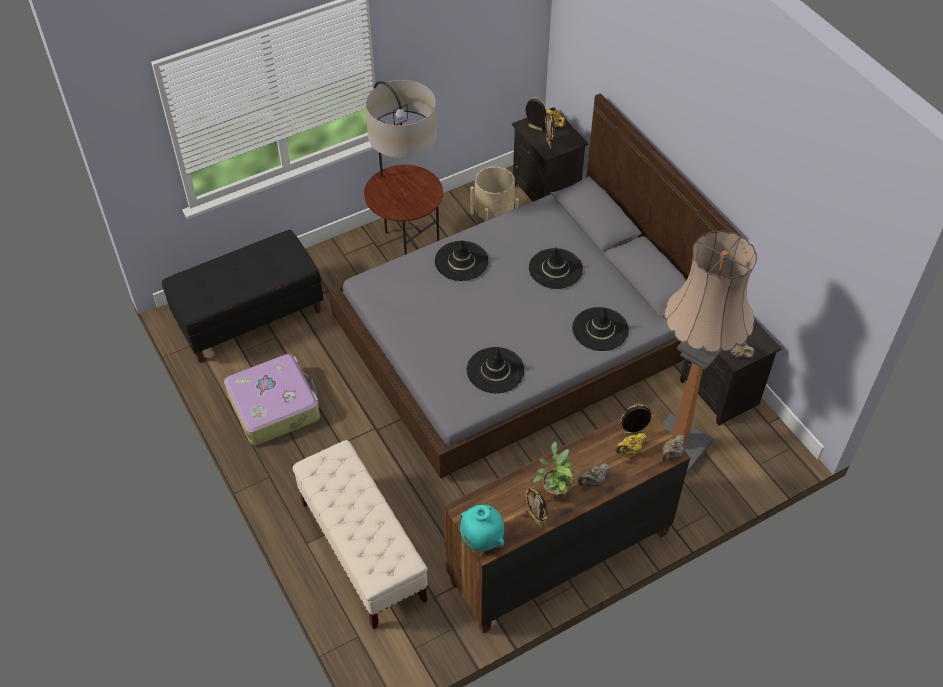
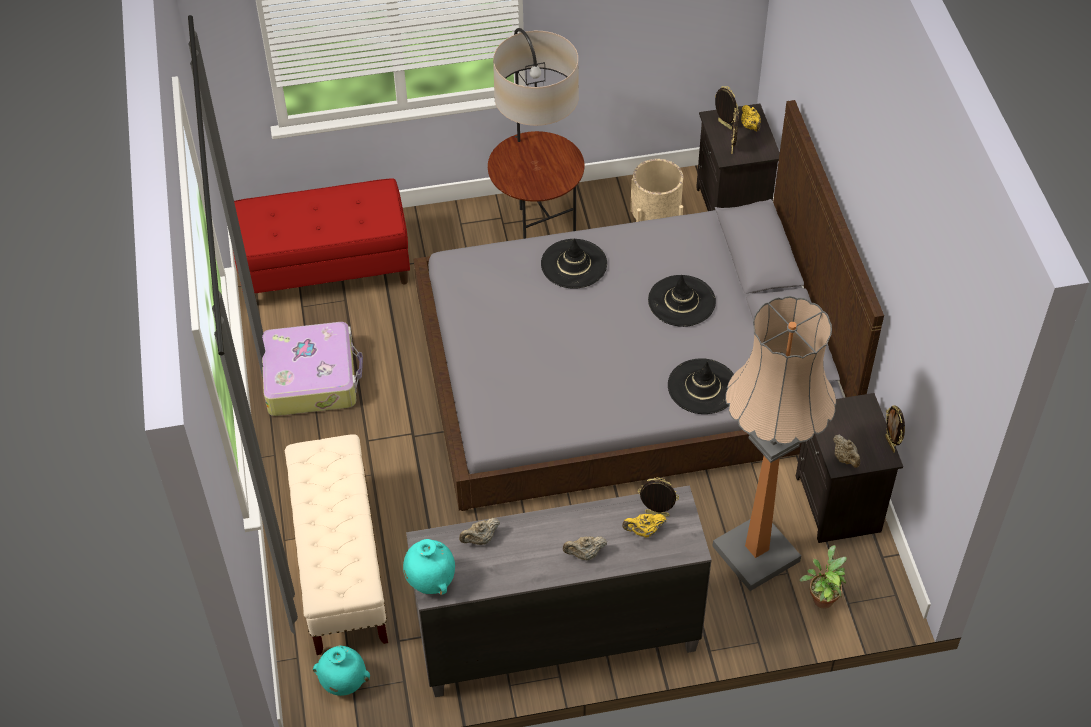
camera: 20 degrees right, 0 degrees up
black bench [162,230,324,363] -> red bench [233,178,410,297]
brown dresser [443,405,690,633] -> grey dresser [406,485,712,697]
black hat [467,347,525,393] -> none
picture frame [525,488,547,527] -> picture frame moved to [885,405,905,453]
potted plant [533,441,575,501] -> potted plant moved to [800,545,847,609]
beige teapot [661,435,685,461] -> beige teapot moved to [459,518,500,545]
none -> turquoise vase [313,645,370,696]

